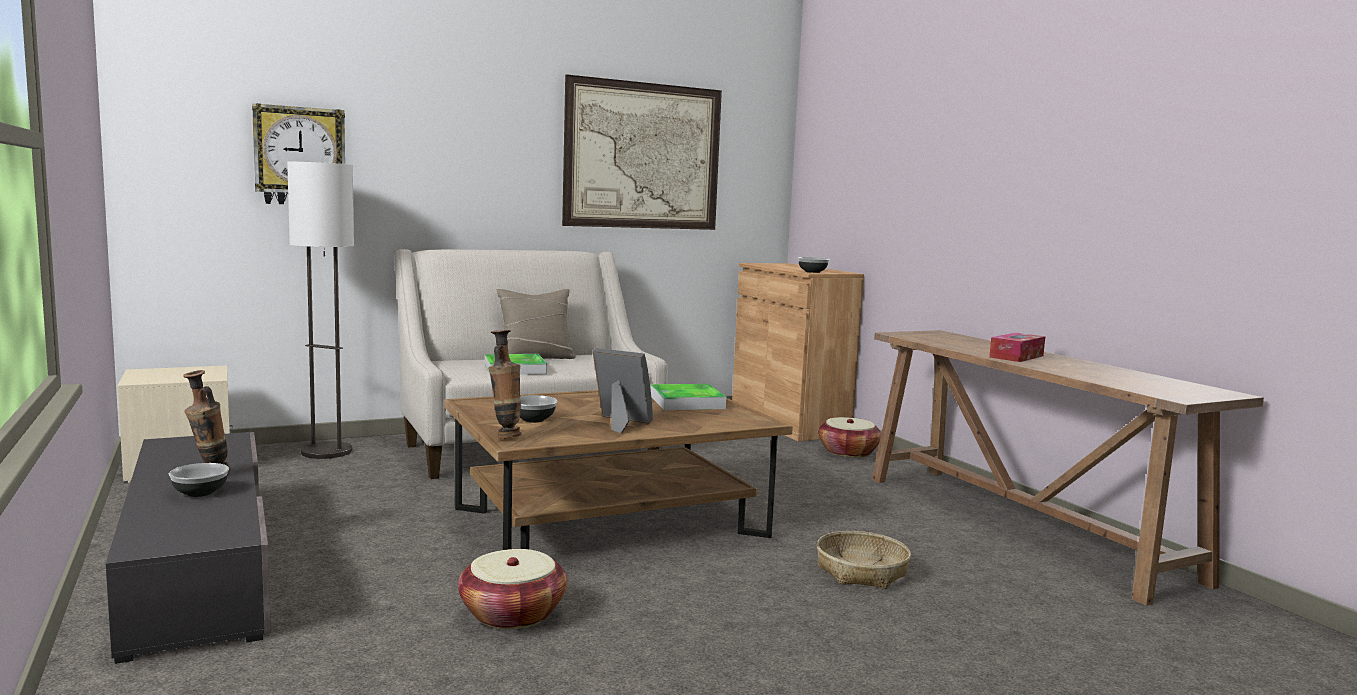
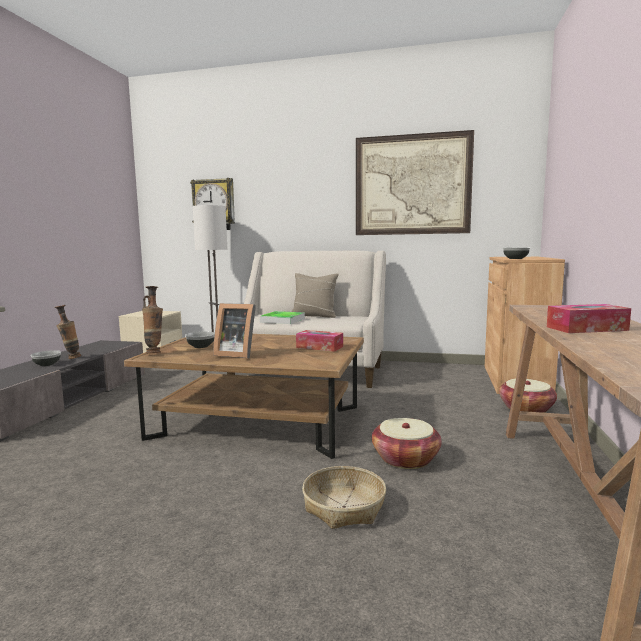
camera: 40 degrees right, 0 degrees up
basket [458,549,567,629] -> basket moved to [372,418,442,469]
picture frame [592,348,653,433] -> picture frame turned 135 degrees clockwise [213,303,256,358]
tray [650,384,726,410] -> tissue box [296,330,343,352]

